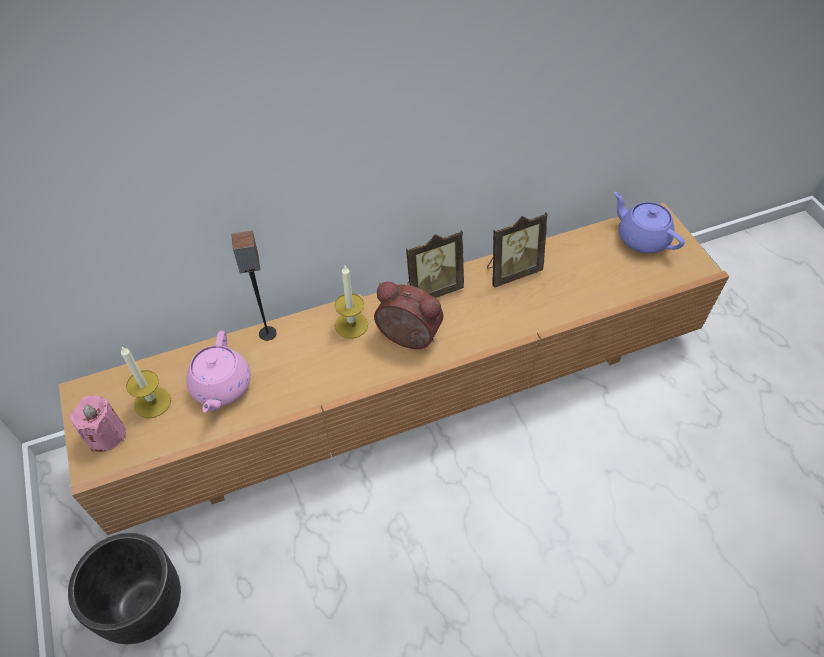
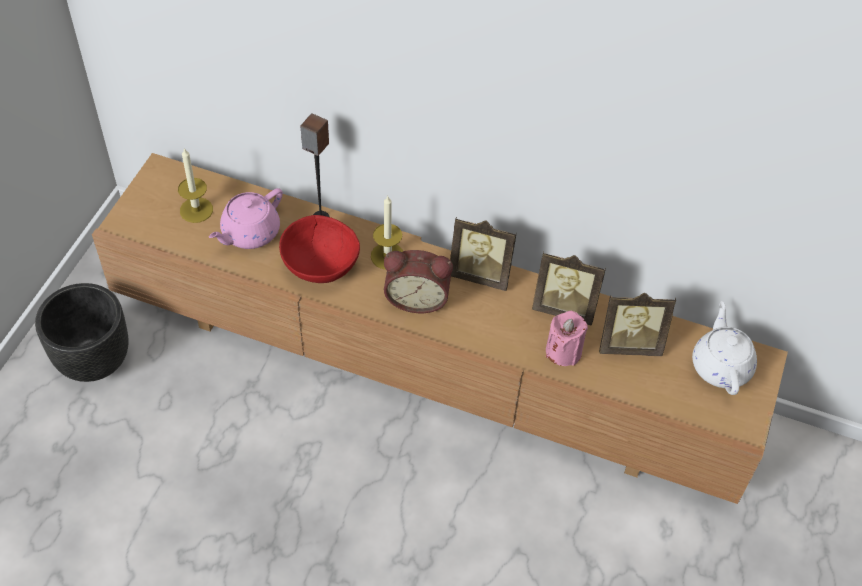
camera: 40 degrees right, 0 degrees up
pink candle [70,396,126,452] -> pink candle moved to [546,311,588,366]
alarm clock [374,282,443,349] -> alarm clock turned 120 degrees clockwise [384,250,453,313]
purple teapot [614,192,685,253] -> white teapot [692,301,757,395]
none -> red bowl [279,215,360,283]
none -> picture frame [599,293,676,356]

